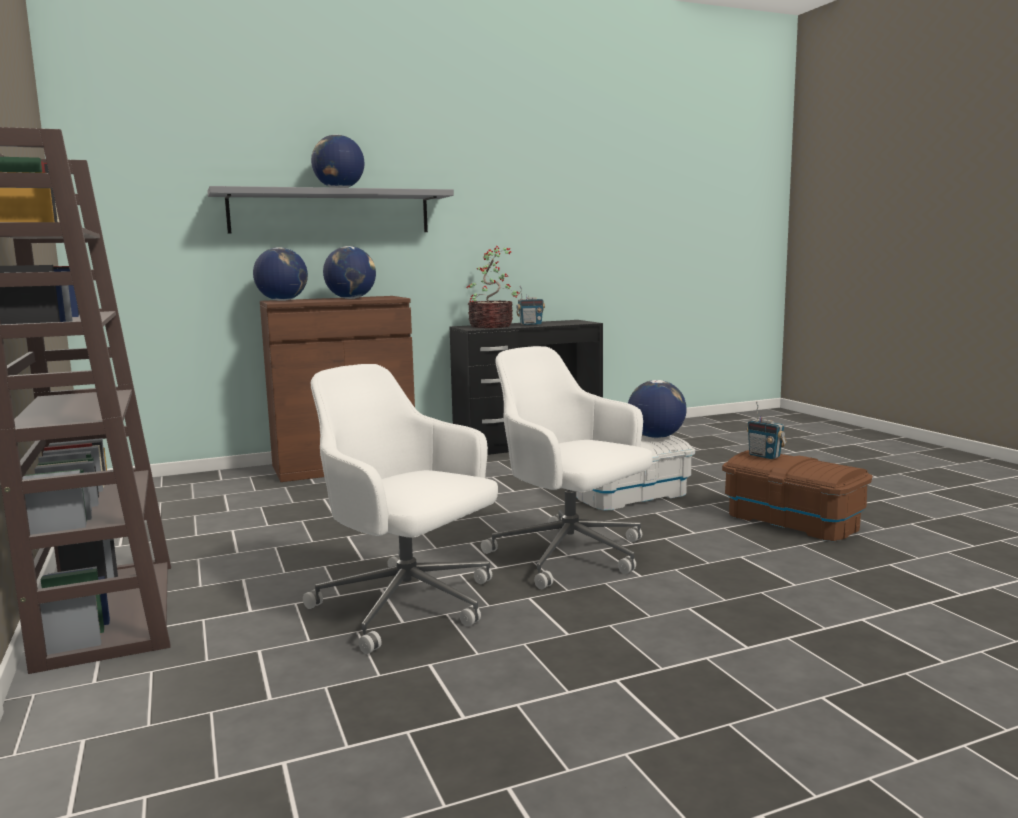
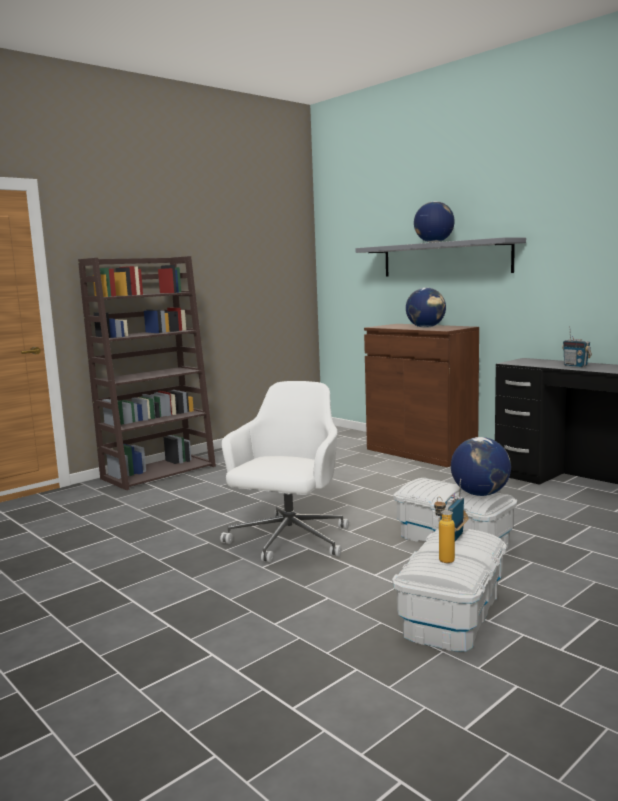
camera: 70 degrees right, 0 degrees up
globe [253,247,308,301] -> none
white office chair [303,364,498,654] -> none
potted plant [466,246,520,328] -> none
brown storage box [722,450,872,542] -> white storage box [392,528,507,652]
none -> bottle [434,497,455,563]

